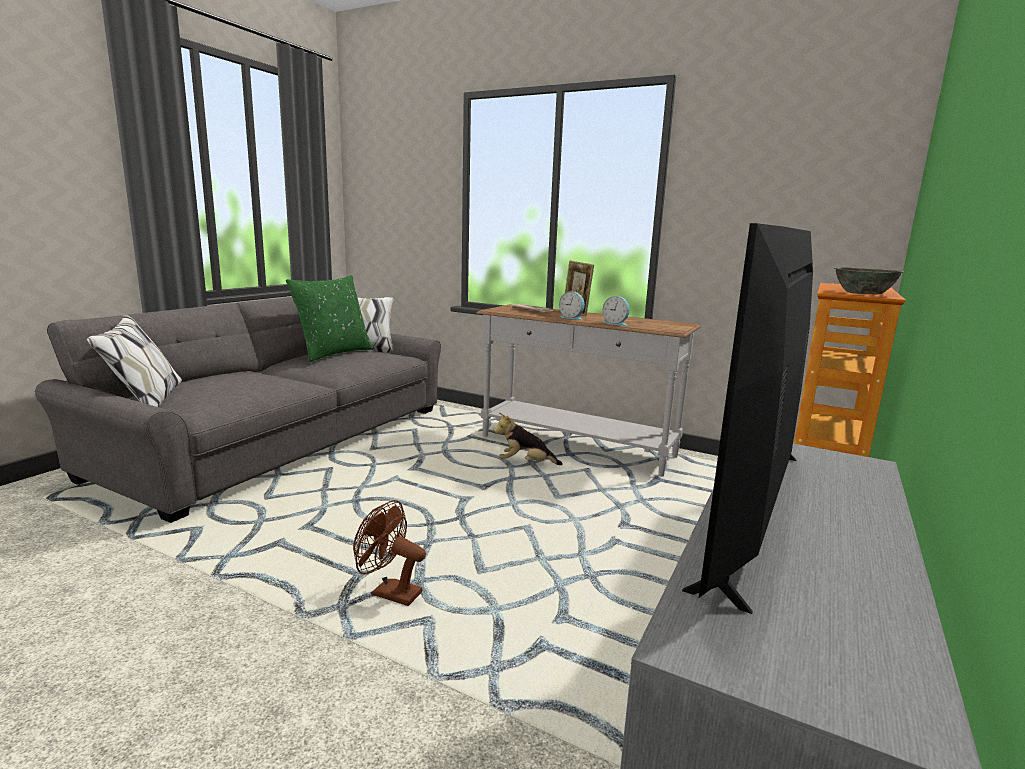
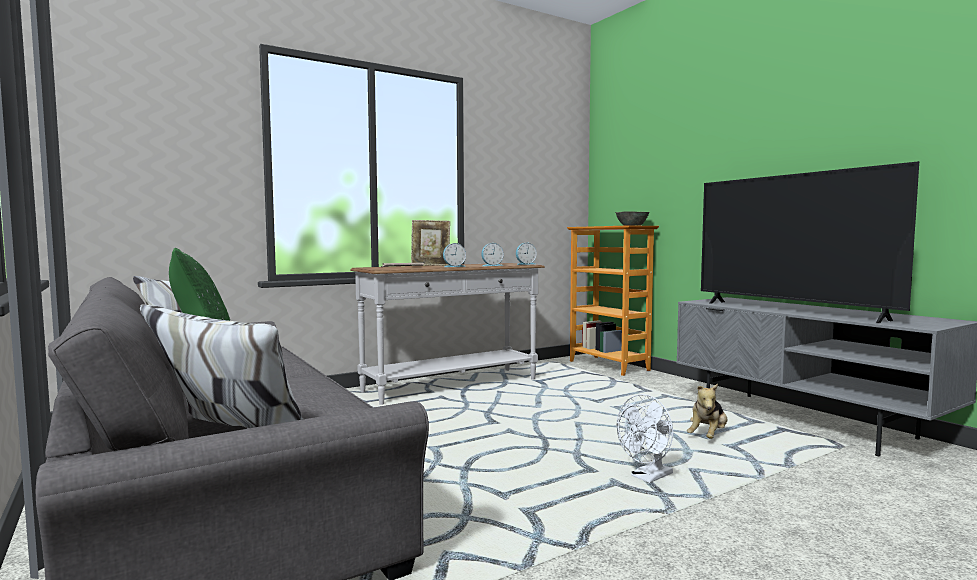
camera: 60 degrees left, 10 degrees down
brown fan [353,500,426,606] -> white fan [617,394,673,483]
plush toy [493,413,563,465] -> plush toy moved to [687,384,727,439]
none -> alarm clock [516,242,537,265]

